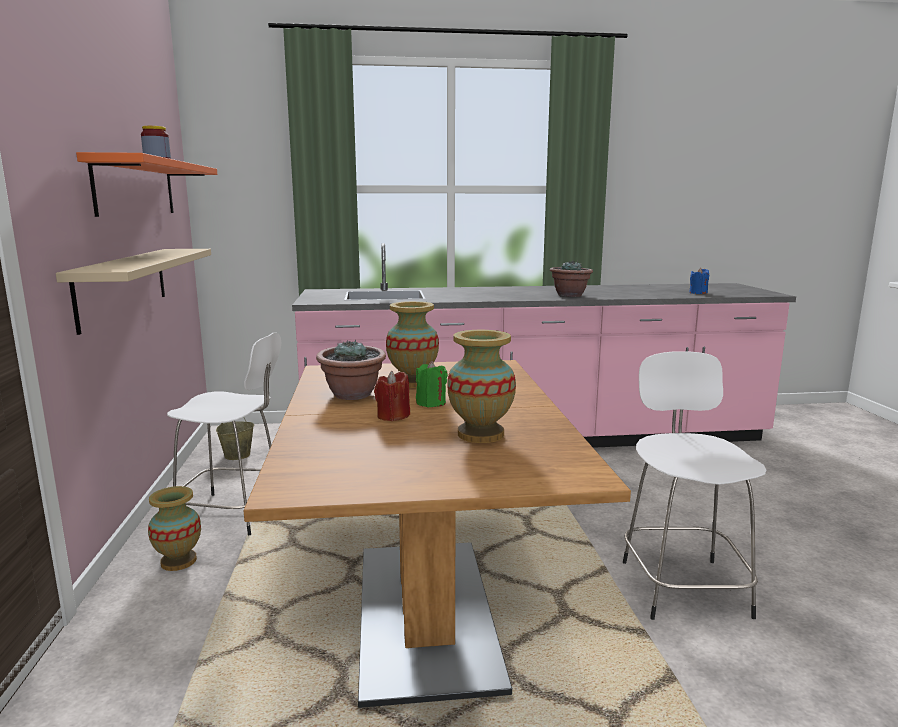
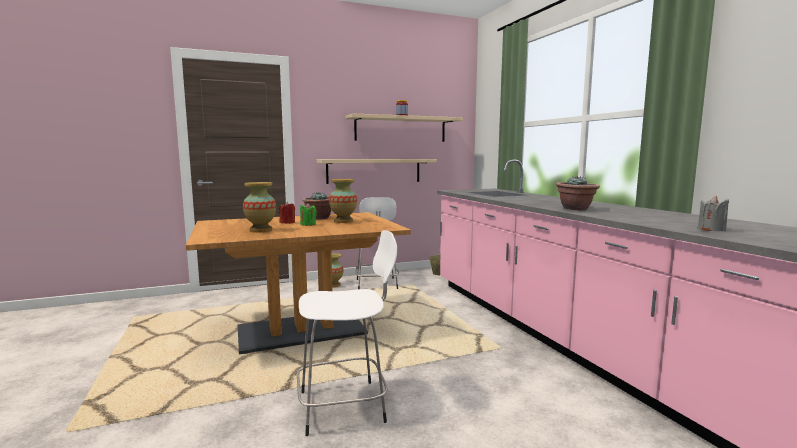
camera: 75 degrees right, 5 degrees down
orange shelf [76,152,217,217] -> beige shelf [345,113,463,142]
blue candle [689,267,709,294] -> grey candle [698,196,729,232]

